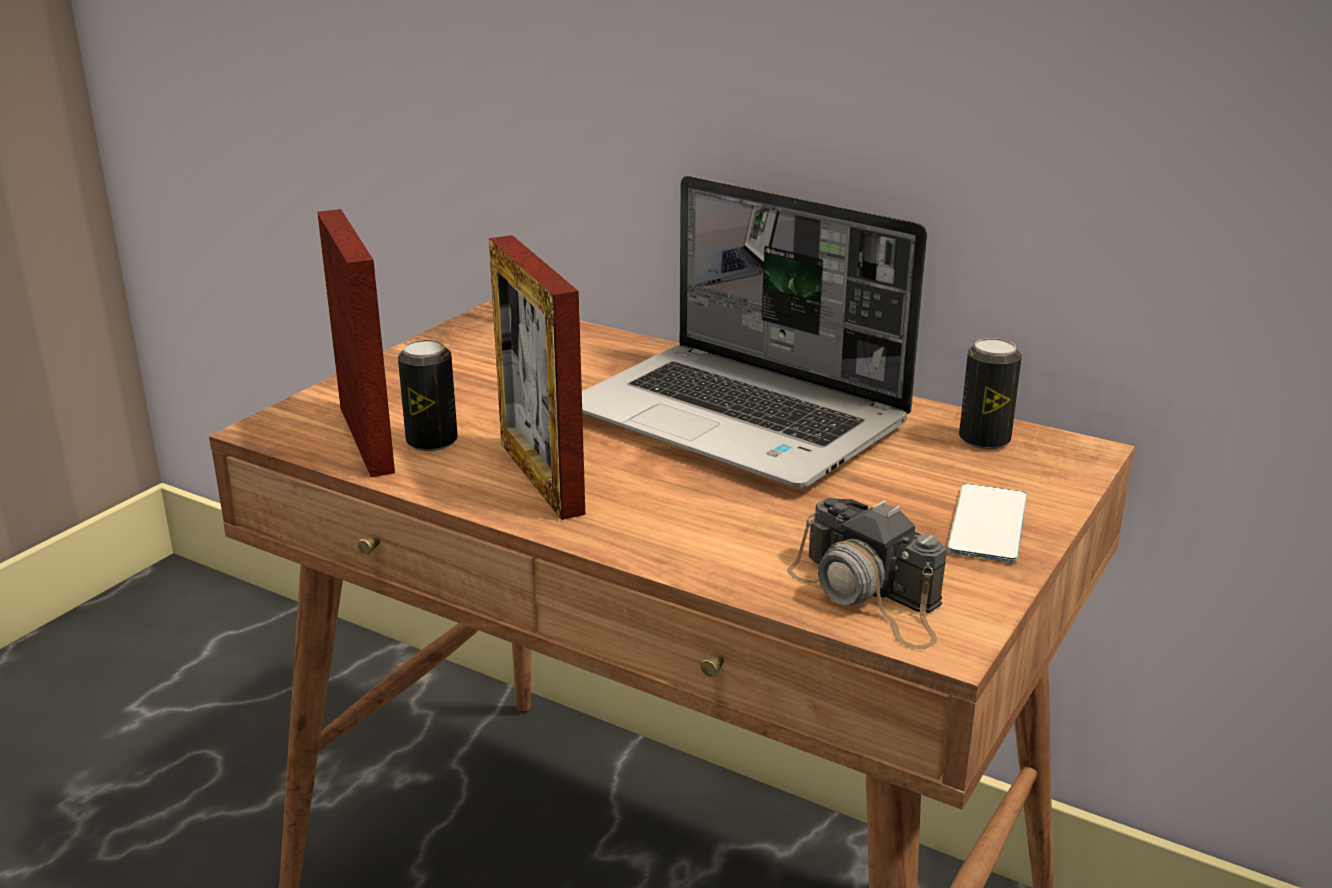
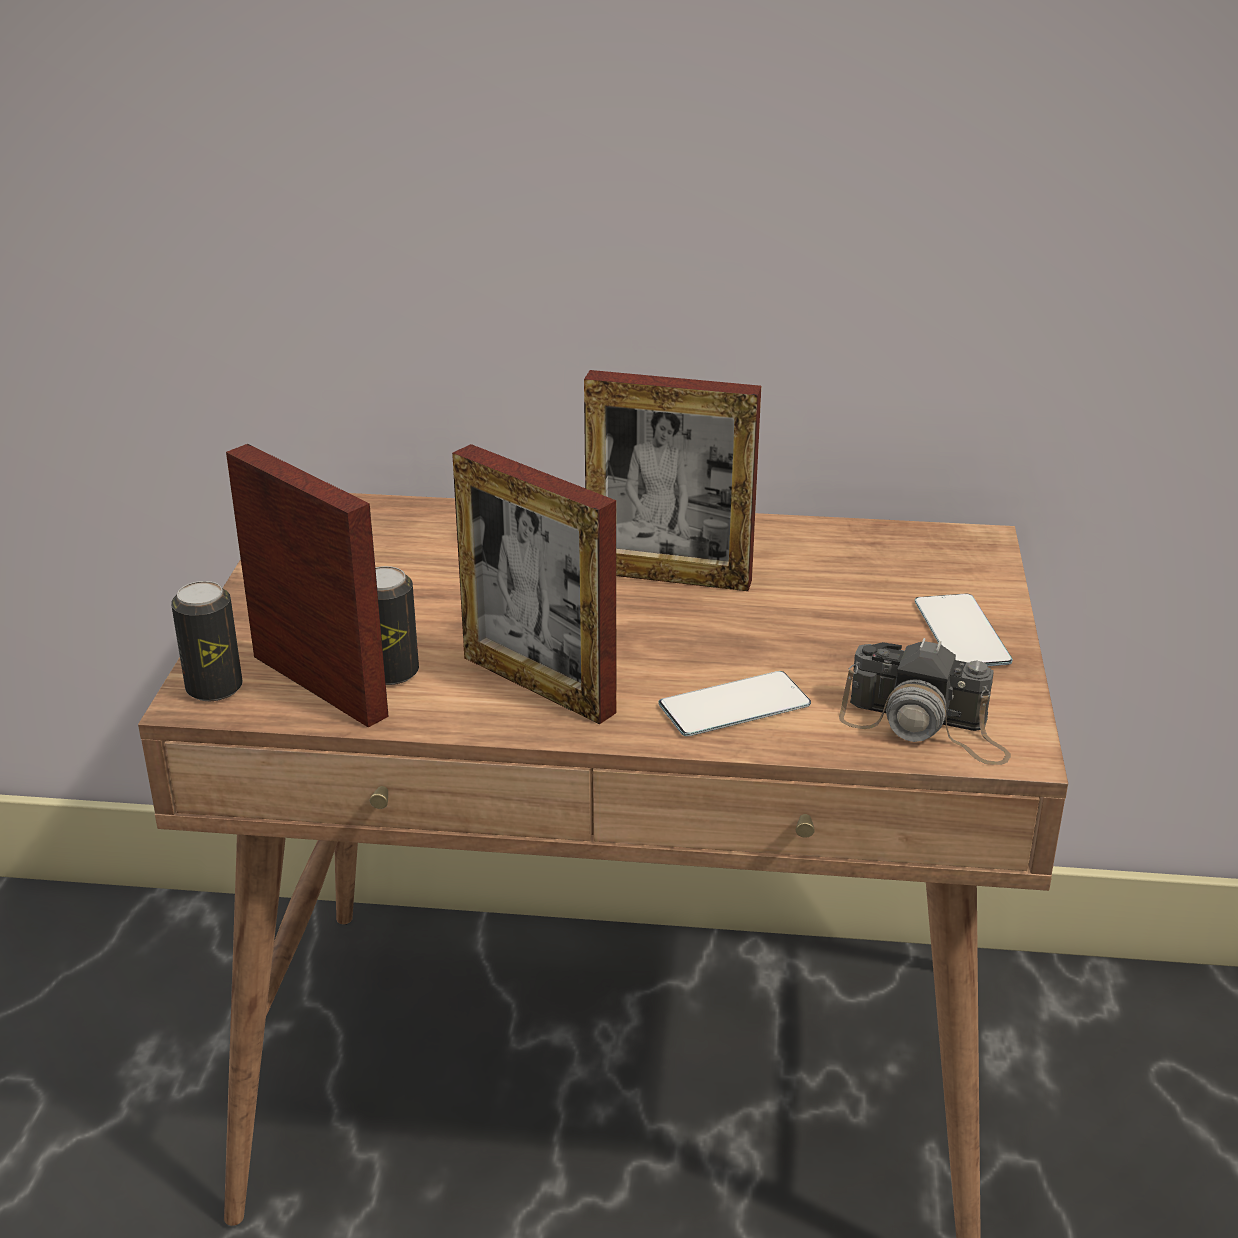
camera: 25 degrees left, 5 degrees up
laptop [582,176,927,488] -> picture frame [584,370,761,591]
can [959,338,1022,449] -> can moved to [171,581,243,701]
none -> phone [658,671,811,736]

